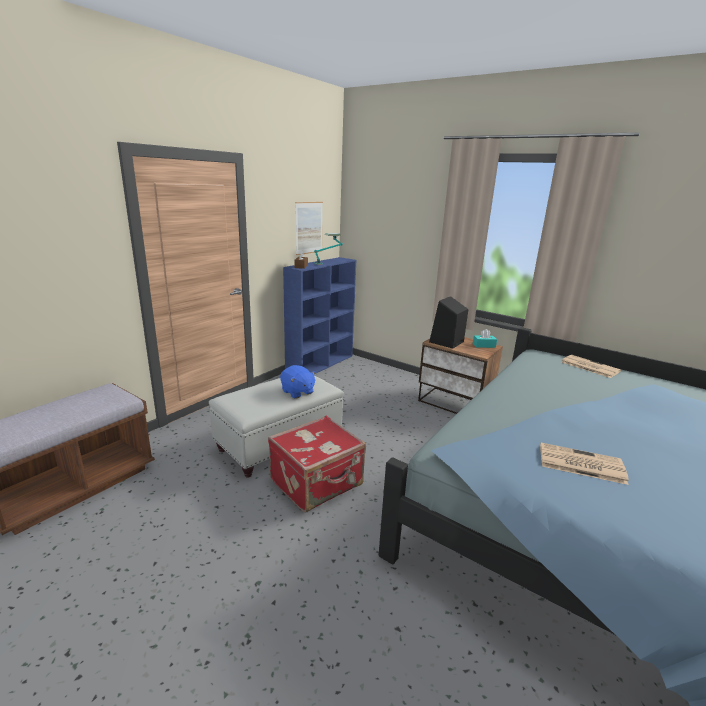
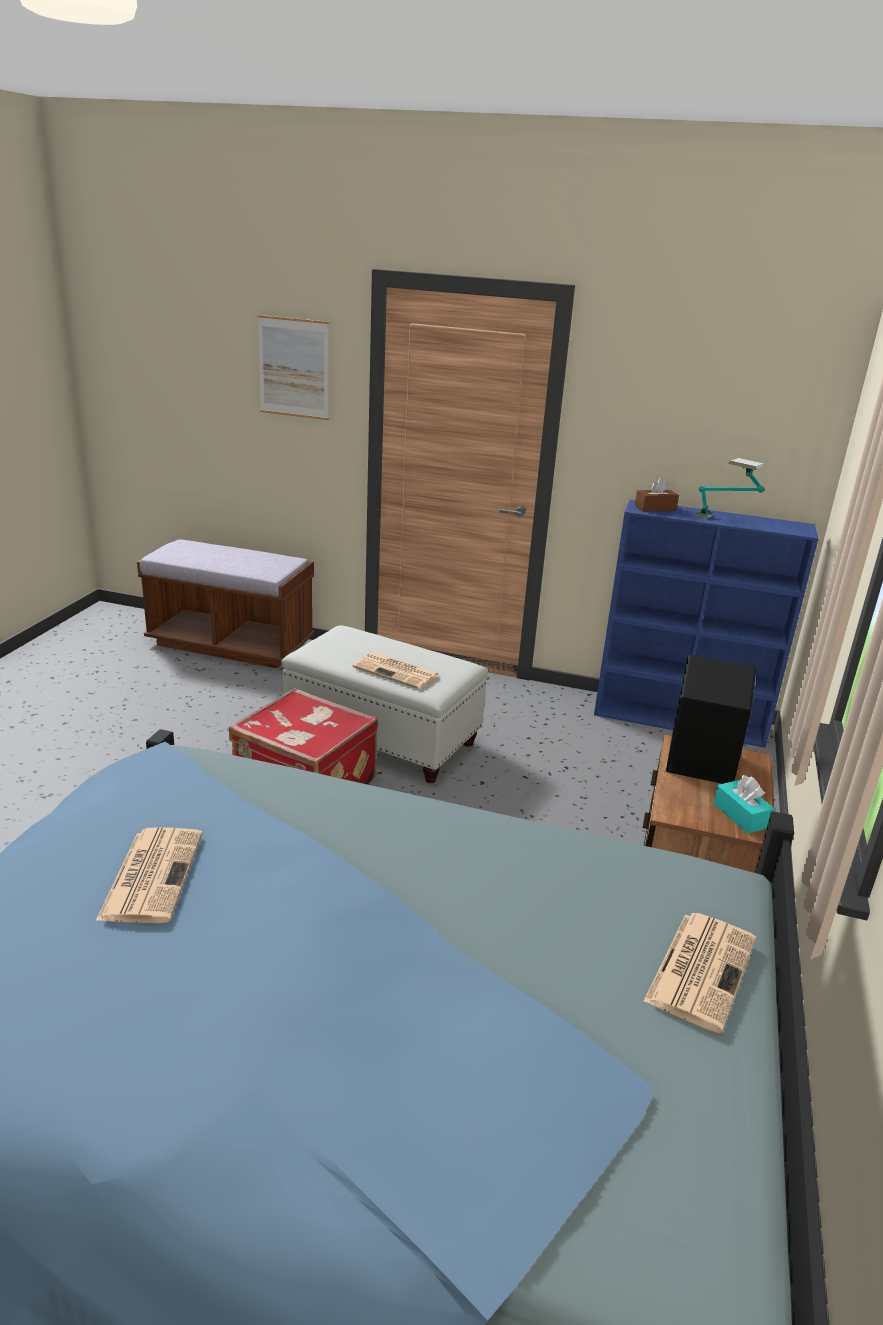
camera: 70 degrees right, 5 degrees up
blue plush toy [280,365,316,399] -> newspaper [352,652,439,689]
picture [296,202,323,255] -> picture moved to [257,315,329,420]

